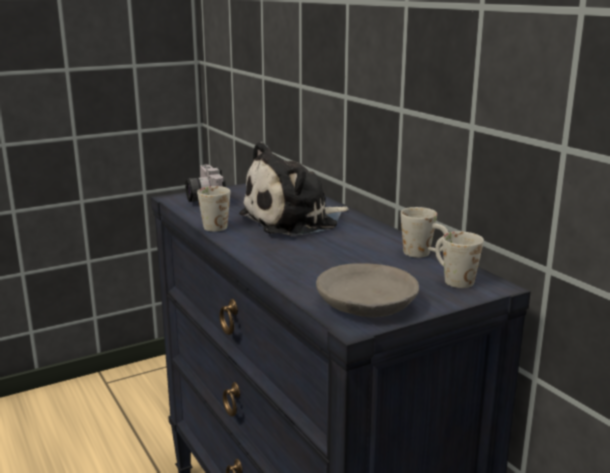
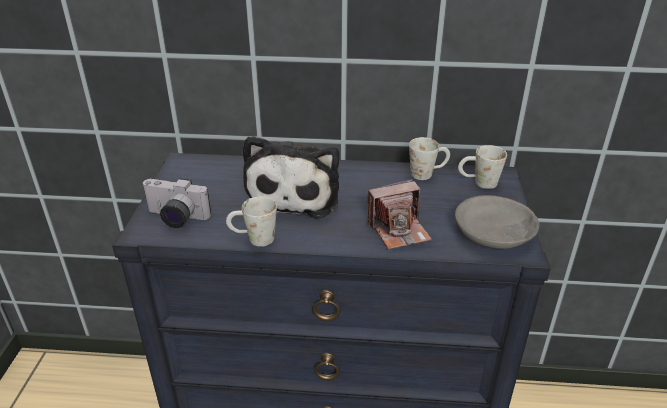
camera: 55 degrees left, 15 degrees up
none -> camera [367,179,432,249]

